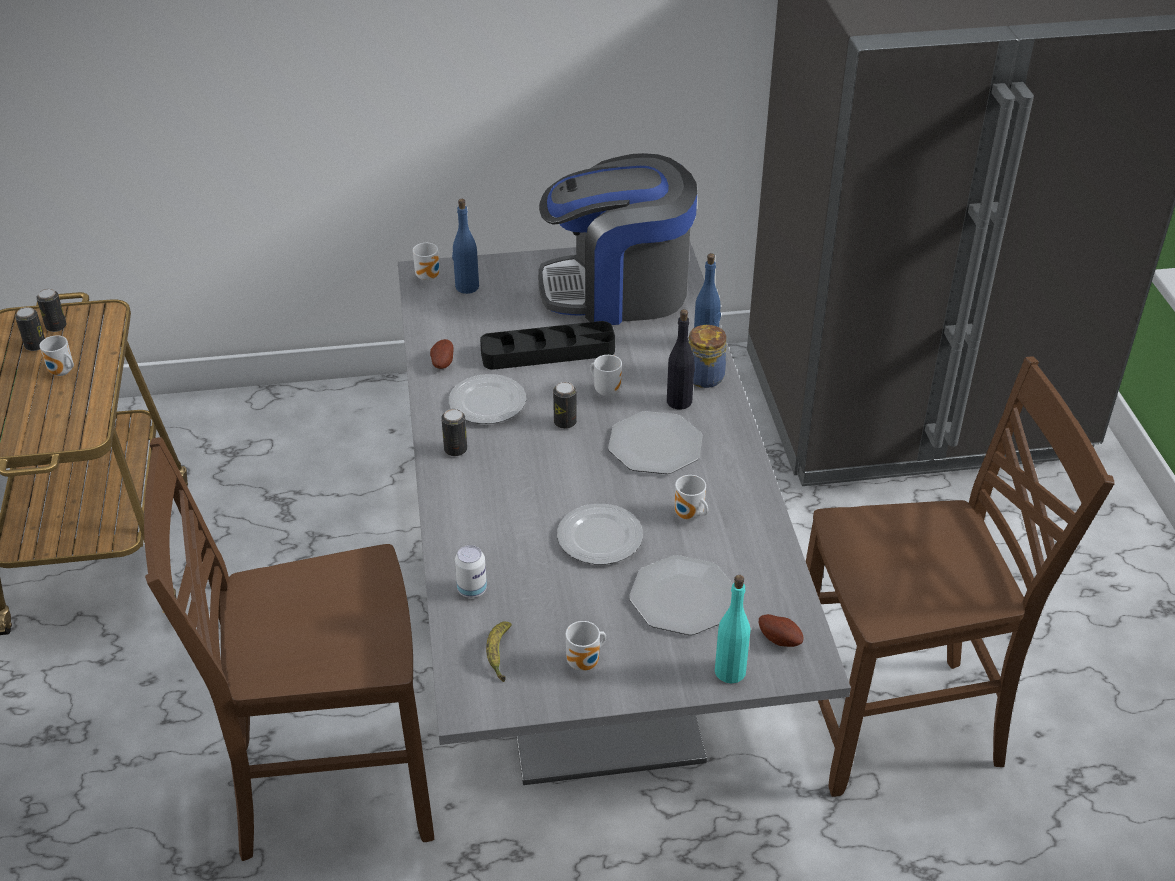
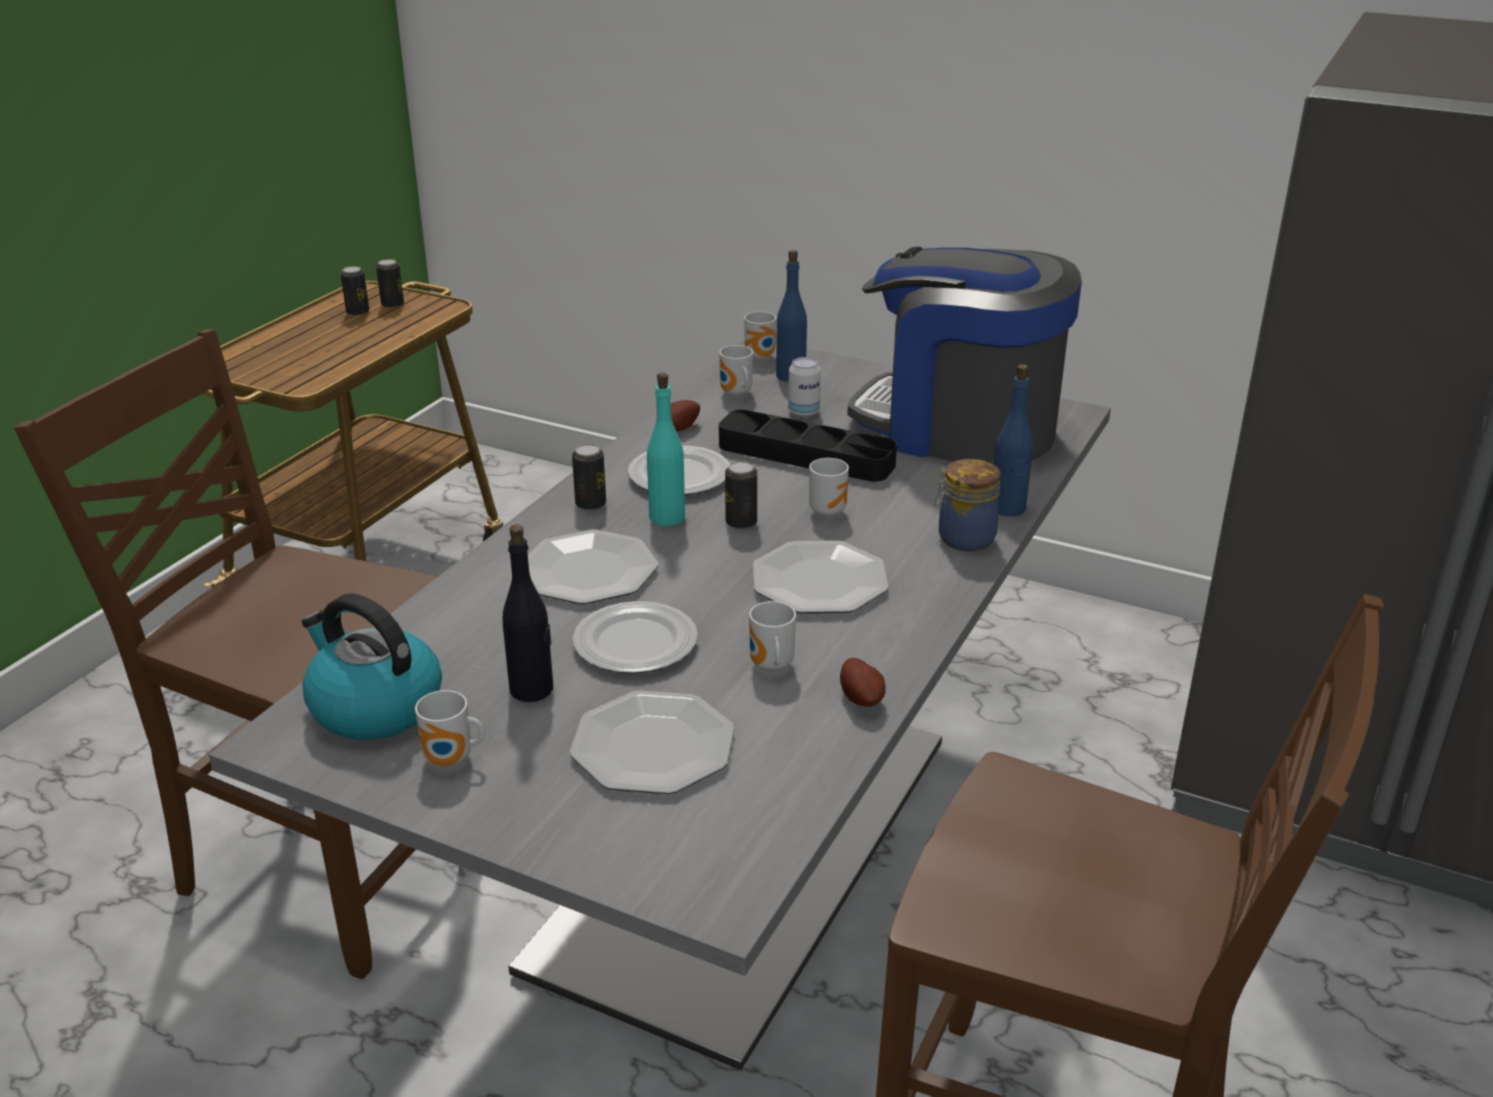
camera: 35 degrees right, 10 degrees down
mug [40,336,74,376] -> mug moved to [719,345,753,396]
can [455,545,487,598] -> can moved to [788,357,821,417]
banana [486,622,512,682] -> kettle [302,593,442,740]
black bottle [667,309,695,409] -> black bottle moved to [503,524,553,702]
turquoise bottle [715,575,750,684] -> turquoise bottle moved to [647,373,685,526]
potato [758,614,803,647] -> potato moved to [840,658,886,706]
none -> plate [528,530,658,604]

